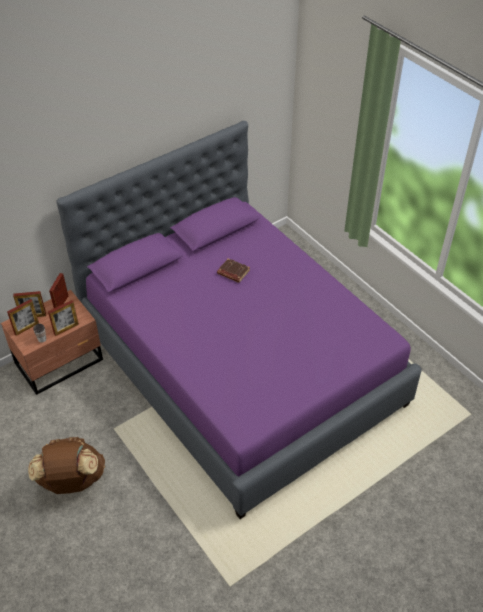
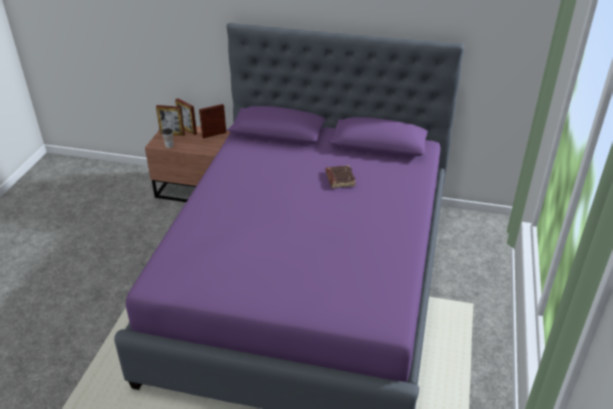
camera: 50 degrees right, 10 degrees down
brown backpack [28,437,105,494] -> none
picture frame [48,300,79,336] -> none

